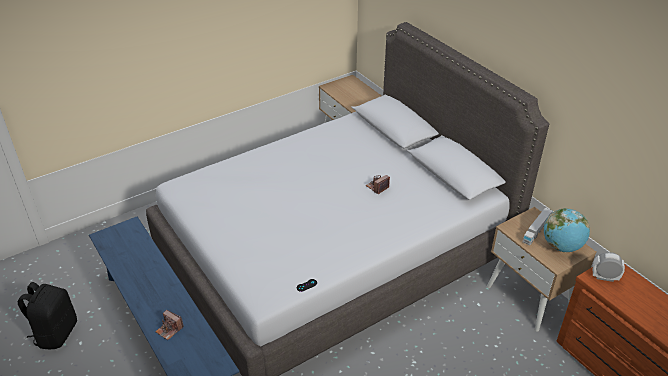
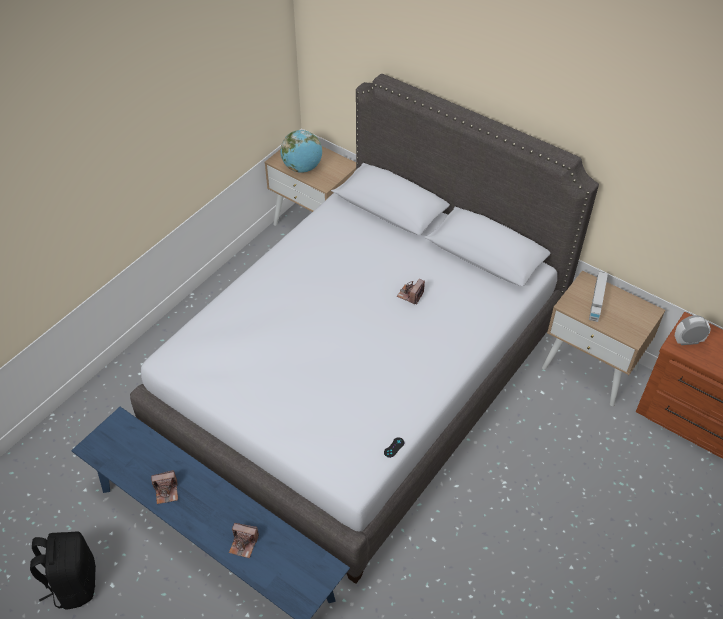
camera: 20 degrees left, 10 degrees up
globe [544,208,590,252] -> globe moved to [280,130,322,173]
none -> camera [151,470,178,504]

